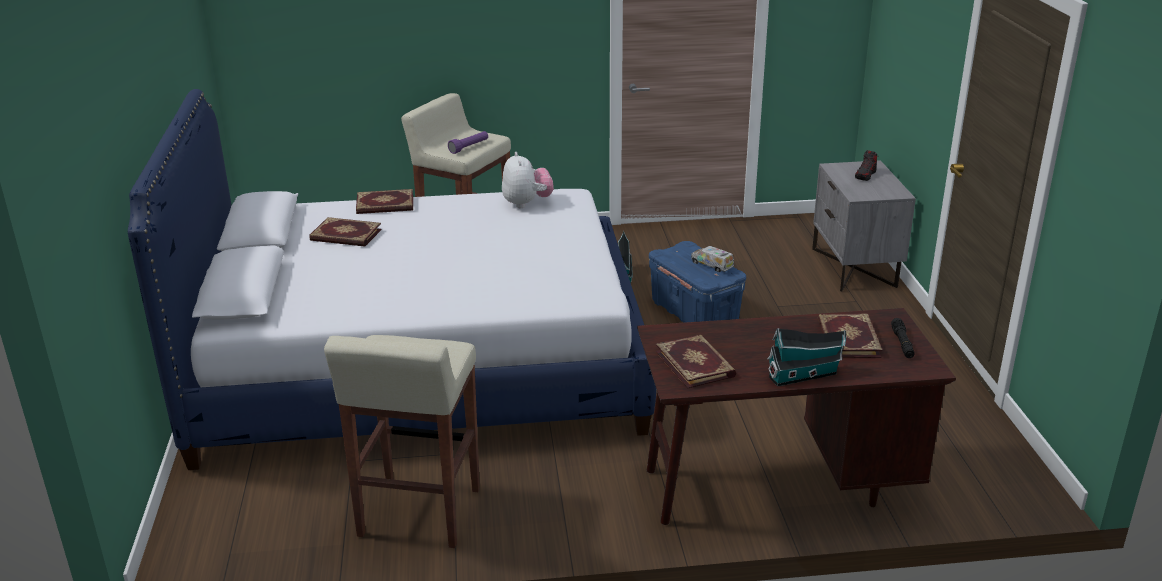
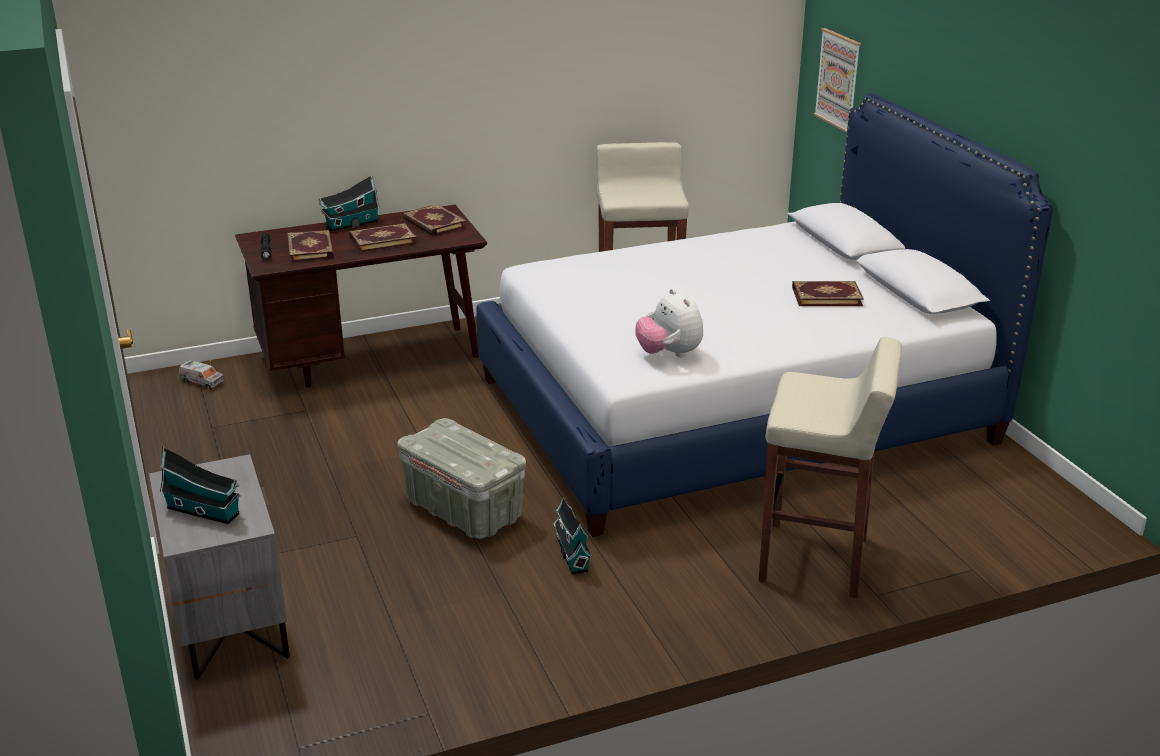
camera: 165 degrees right, 0 degrees up
book [356,189,413,214] -> book moved to [349,223,417,253]
purple flashlight [448,131,488,154] -> none
blue storage box [649,241,746,323] -> grey storage box [397,418,526,539]
toy truck [691,246,734,272] -> toy truck moved to [179,360,224,390]
shoe [855,150,877,181] -> toy house [160,446,241,524]
none -> picture [813,28,861,133]

